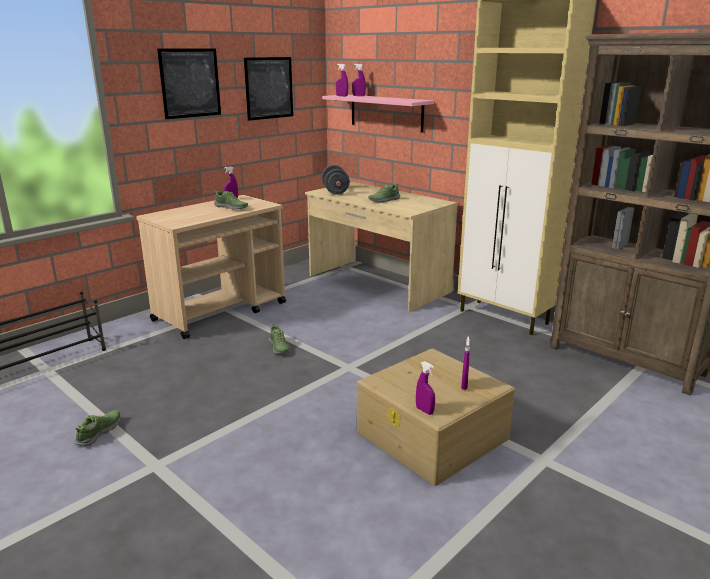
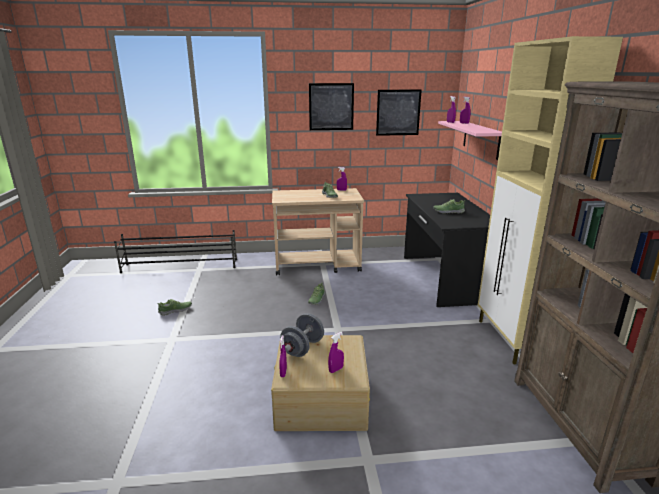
camera: 40 degrees right, 0 degrees up
beige desk [305,182,458,312] -> black desk [404,193,490,307]
grey dumbbell [322,165,350,194] -> grey dumbbell moved to [280,313,324,357]

